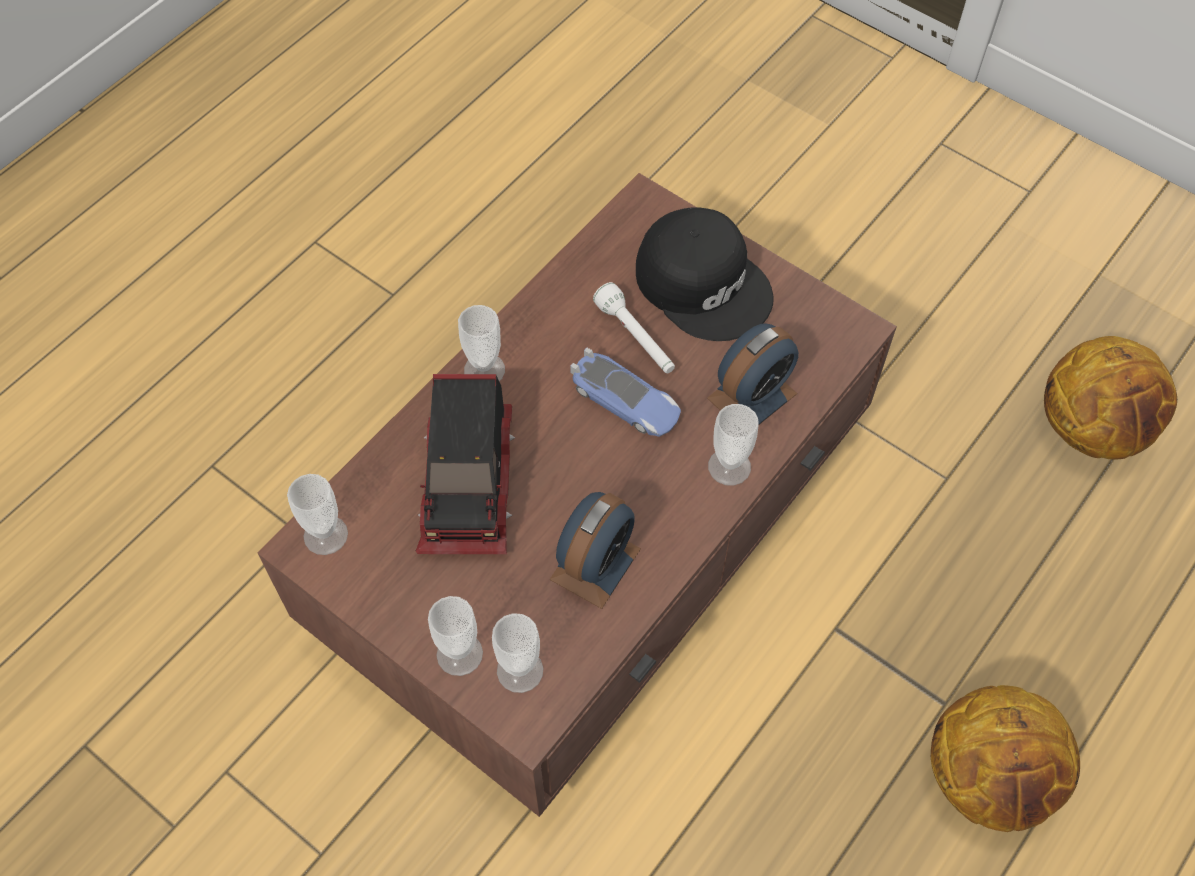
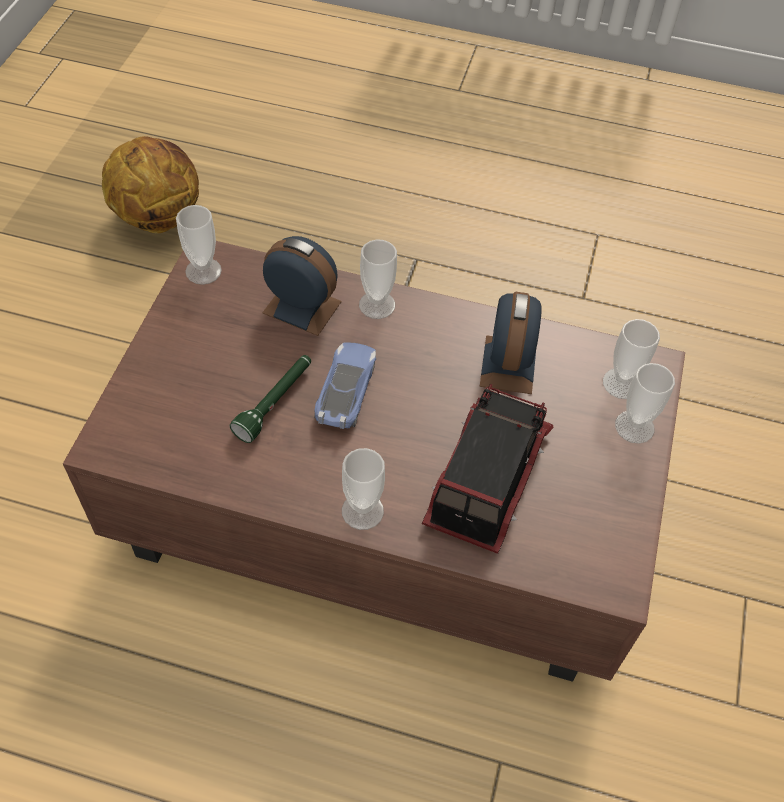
camera: 115 degrees left, 5 degrees down
cup [287,474,348,555] -> cup moved to [176,205,222,285]
toy truck [416,374,515,554] -> toy truck turned 45 degrees counterclockwise [421,384,554,554]
alarm clock [550,492,641,609] -> alarm clock turned 90 degrees counterclockwise [480,292,542,394]
white flashlight [593,282,675,373] -> green flashlight [230,355,311,443]
black cap [636,208,774,341] -> none
basketball [931,685,1080,832] -> none

